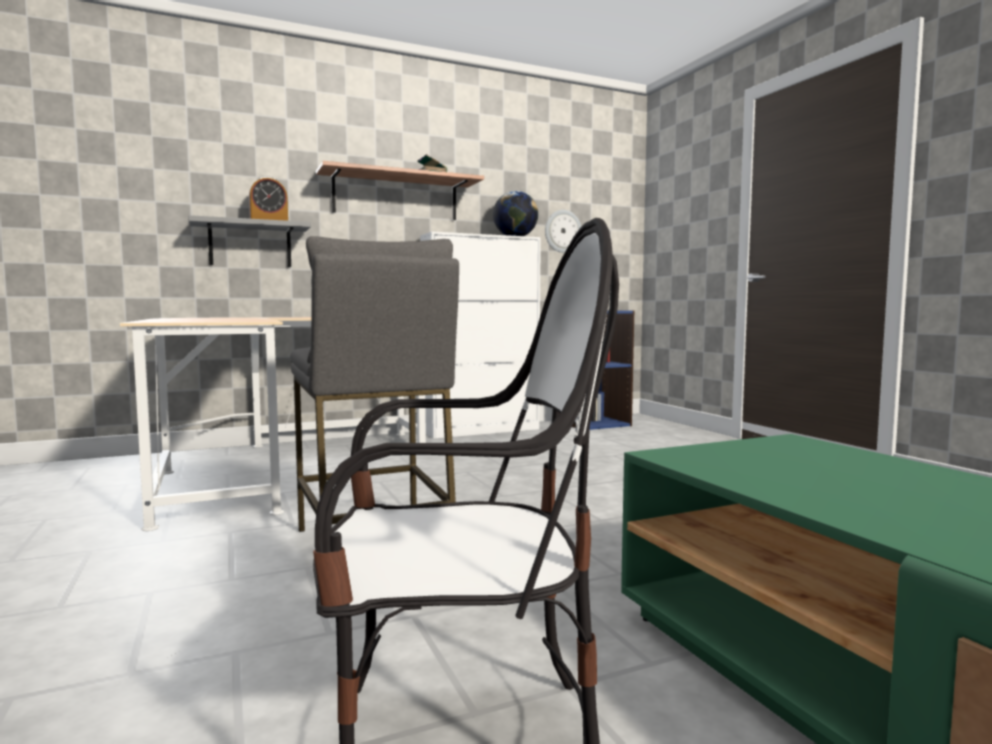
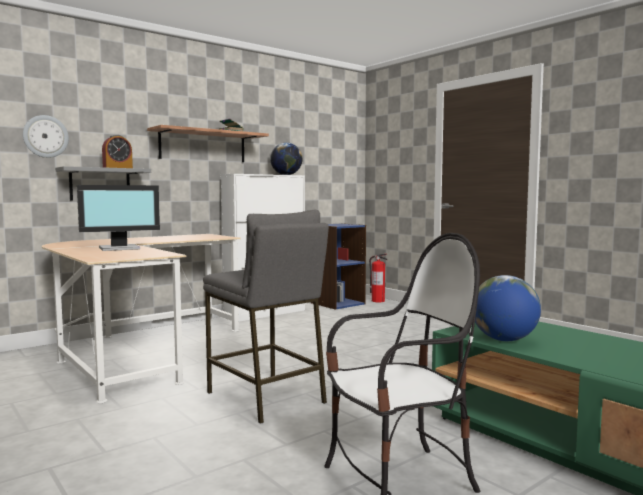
camera: 15 degrees left, 0 degrees up
wall clock [545,210,581,253] -> wall clock moved to [23,115,69,158]
none -> monitor [77,185,160,251]
none -> fire extinguisher [369,254,387,302]
none -> globe [475,275,541,341]

